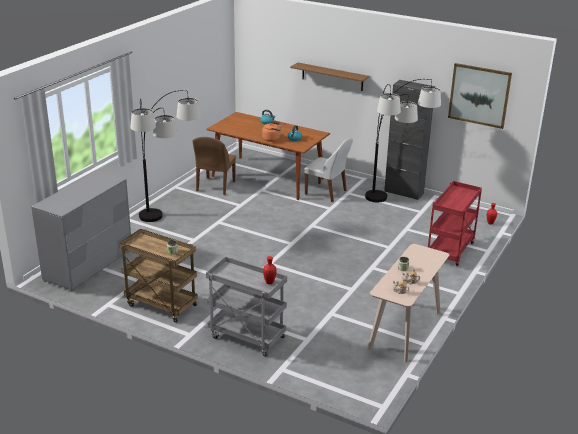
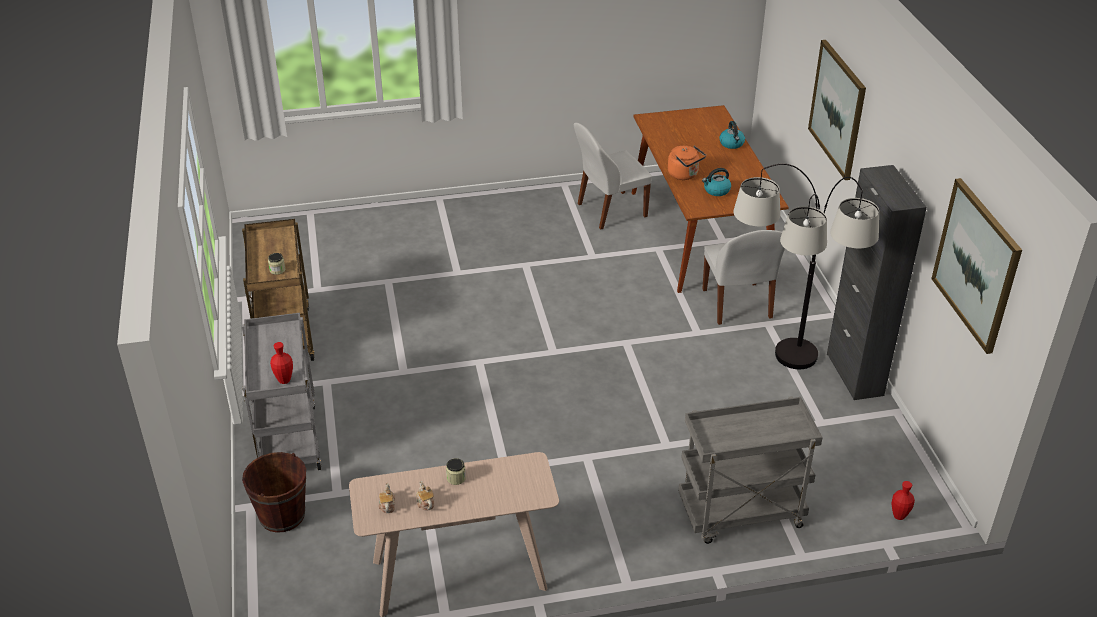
camera: 50 degrees right, 10 degrees up
grey dresser [31,171,131,292] -> none
floor lamp [131,90,201,222] -> none
brown chair [192,137,236,195] -> white chair [574,123,652,230]
brown shelf [290,62,369,91] -> picture [808,40,866,180]
red cart [428,181,482,266] -> grey cart [678,396,823,544]
none -> brown bucket [242,452,306,533]

